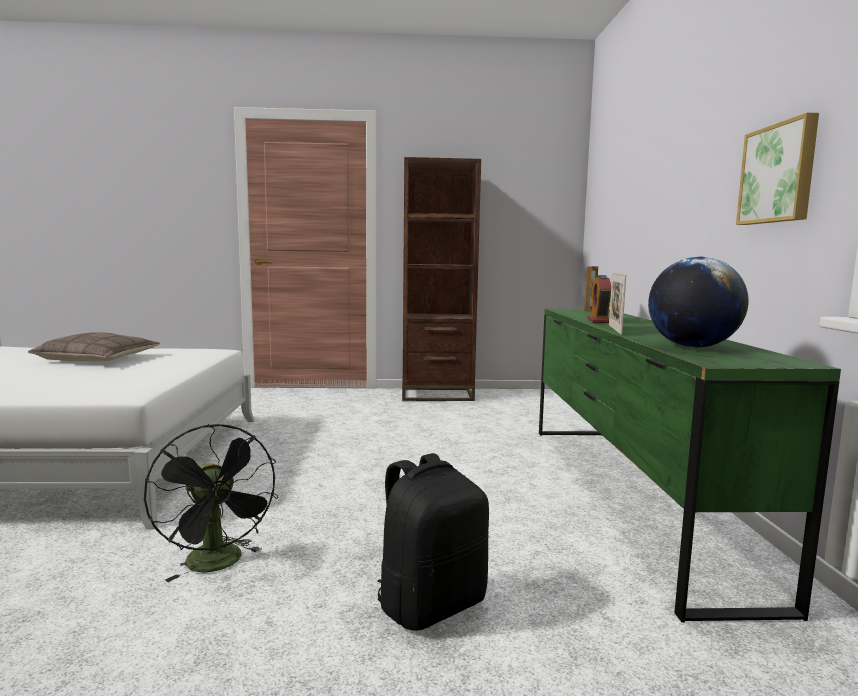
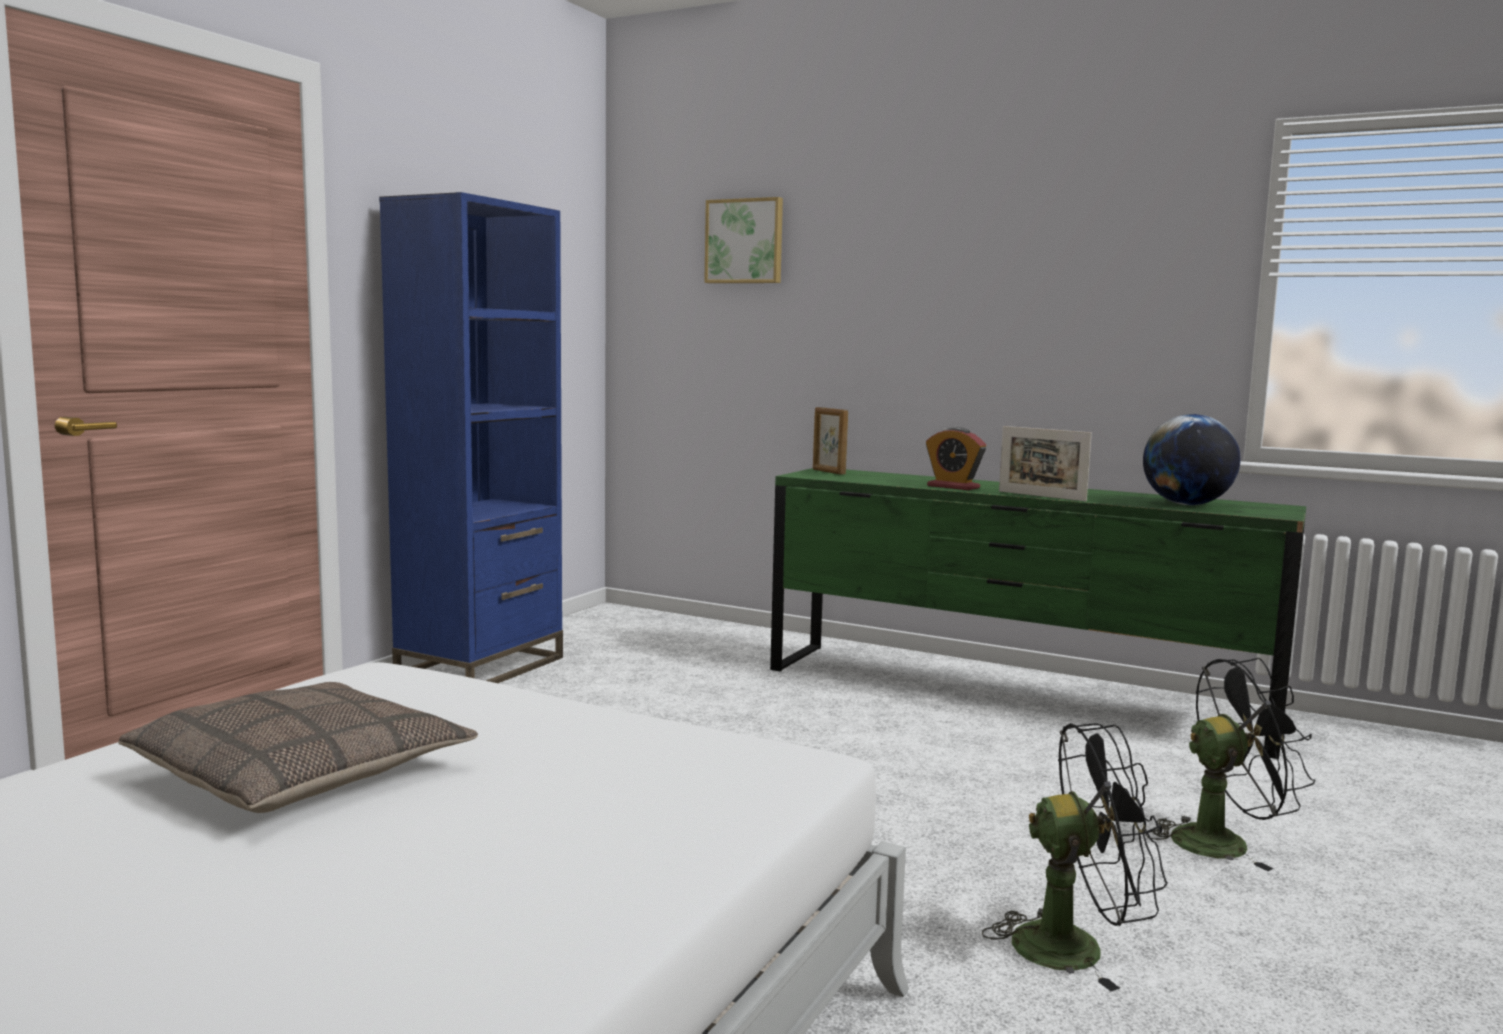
camera: 60 degrees left, 0 degrees up
black backpack [377,453,489,631] -> black fan [1146,658,1315,871]
brown bookcase [402,157,481,401] -> blue bookcase [379,192,563,683]
picture [736,113,819,225] -> picture moved to [704,197,783,283]

